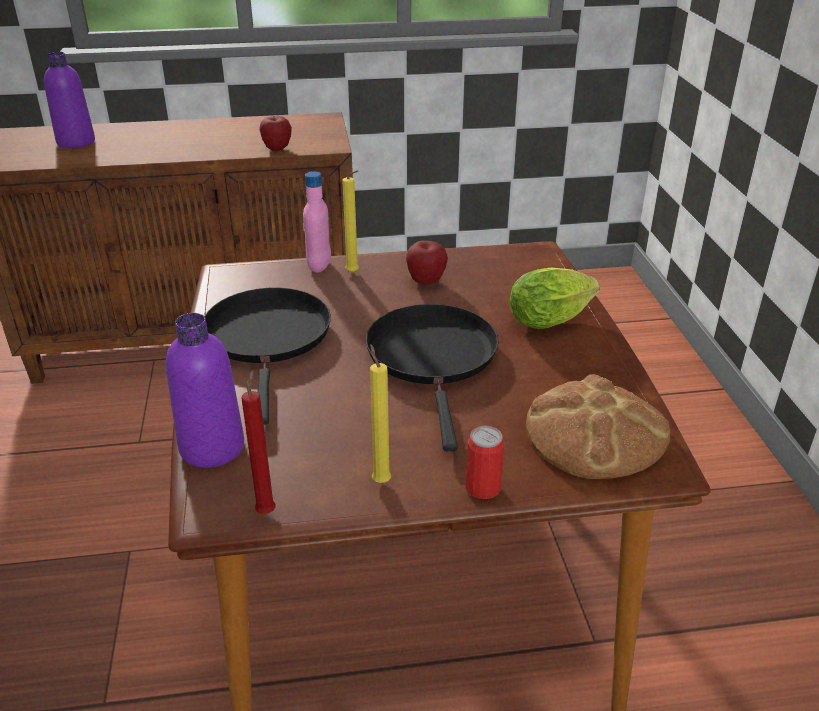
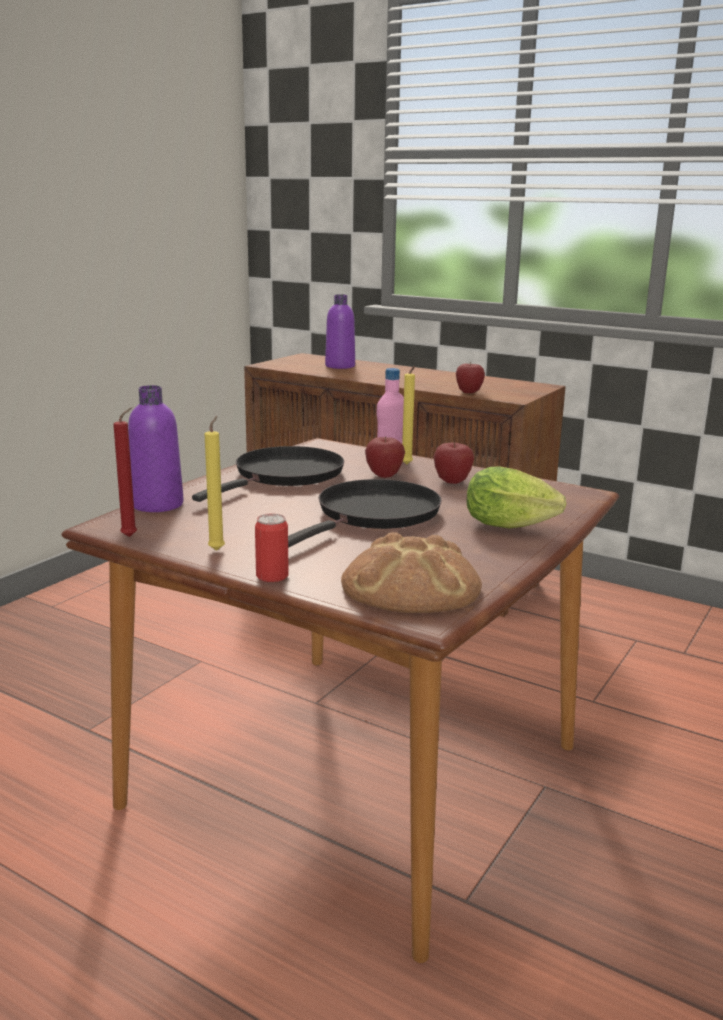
camera: 40 degrees right, 15 degrees down
none -> apple [365,436,405,478]

